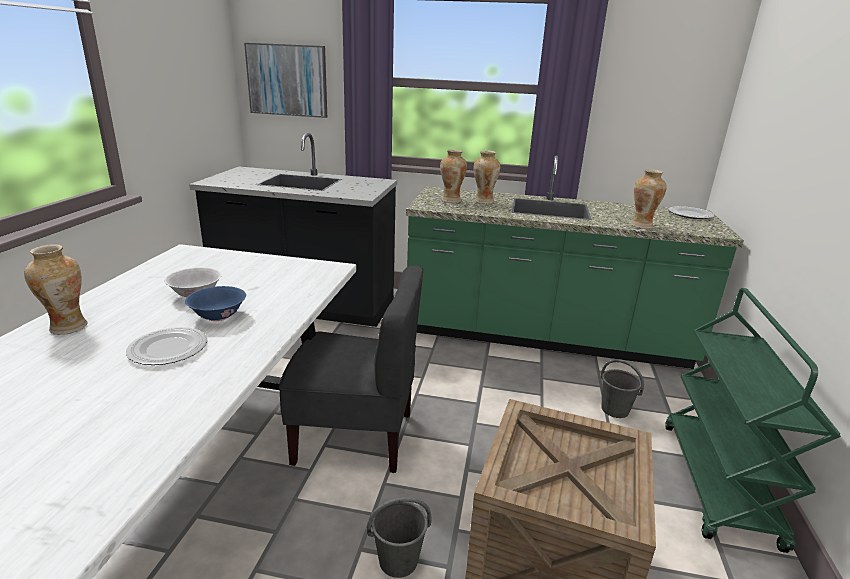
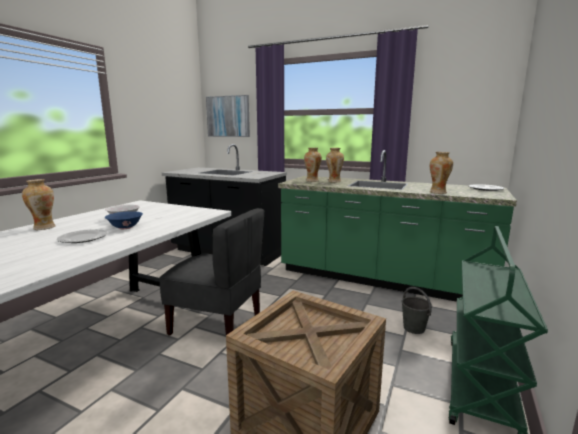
camera: 15 degrees right, 10 degrees down
grey bucket [367,497,431,578] -> none

